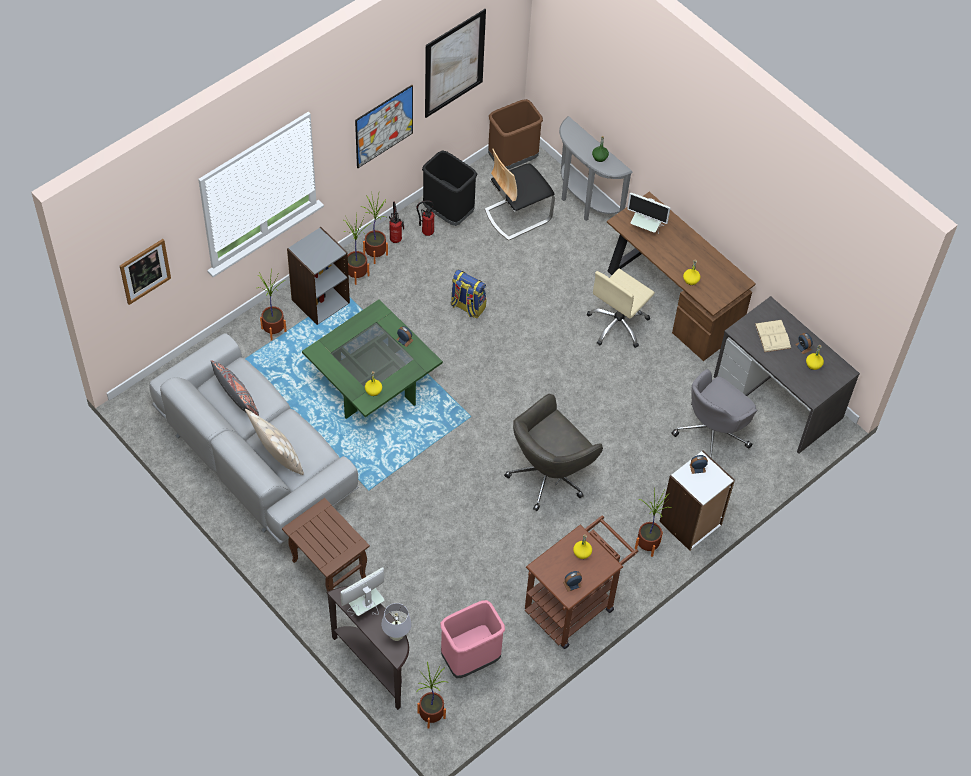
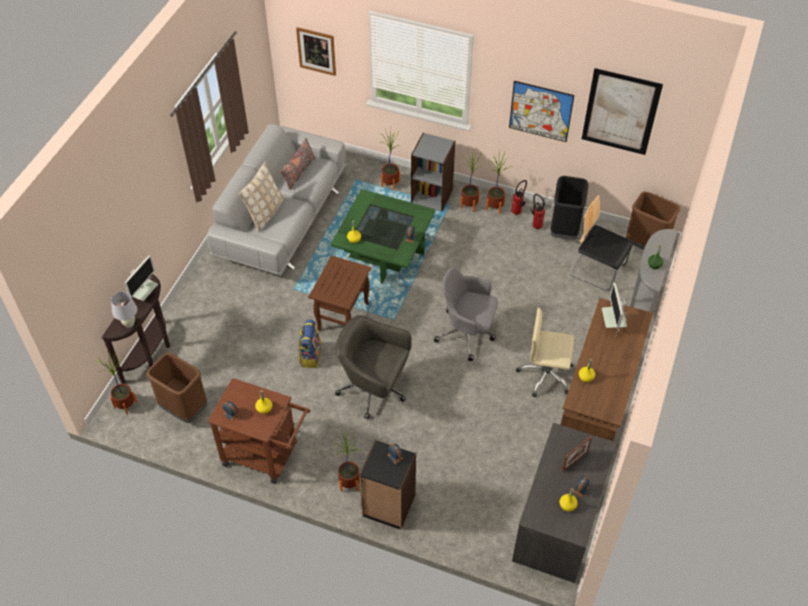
camera: 65 degrees right, 5 degrees down
brown side table [282,498,370,592] -> brown side table moved to [308,256,371,331]
monitor [340,567,384,616] -> monitor turned 90 degrees clockwise [125,255,158,301]
pink trash can [440,600,505,678] -> brown trash can [146,353,208,423]
backpack [451,270,486,318] -> backpack moved to [298,319,322,368]
white bookcase [659,450,735,551] -> black bookcase [359,440,416,530]
grey office chair [671,369,757,458] -> grey office chair moved to [434,267,498,361]
beige book [755,320,791,352] -> picture frame [562,436,592,471]

